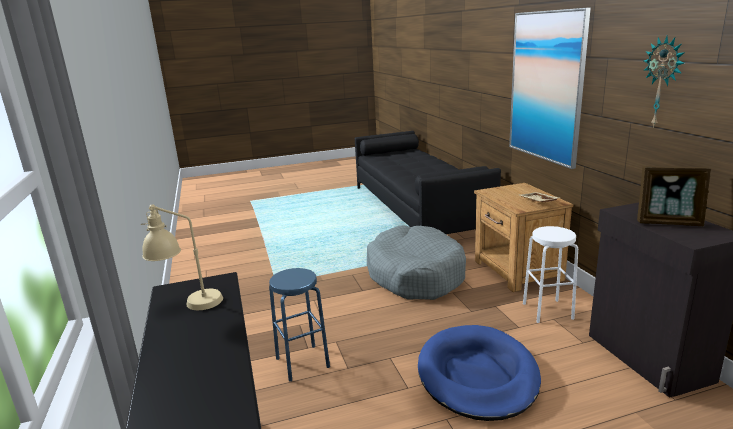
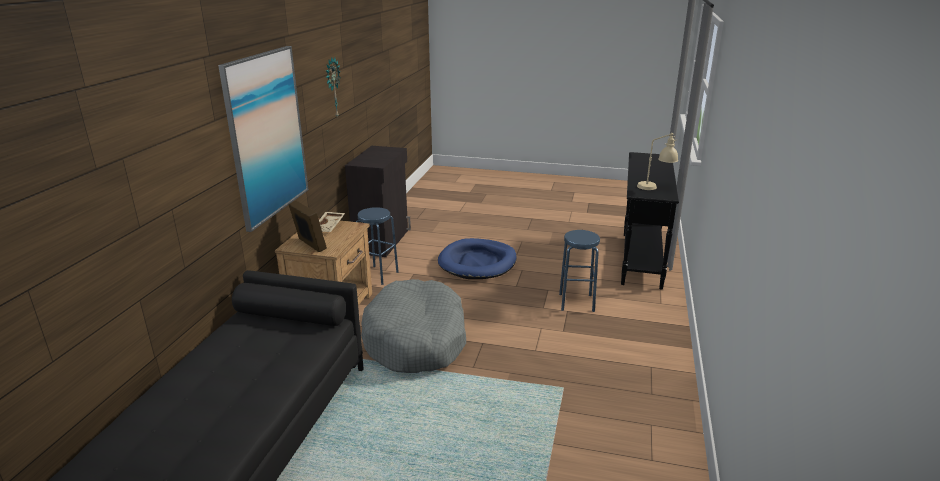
camera: 150 degrees left, 5 degrees up
white stool [523,226,578,323] -> blue stool [356,207,399,285]
picture frame [637,166,711,226] -> picture frame moved to [288,201,327,252]

